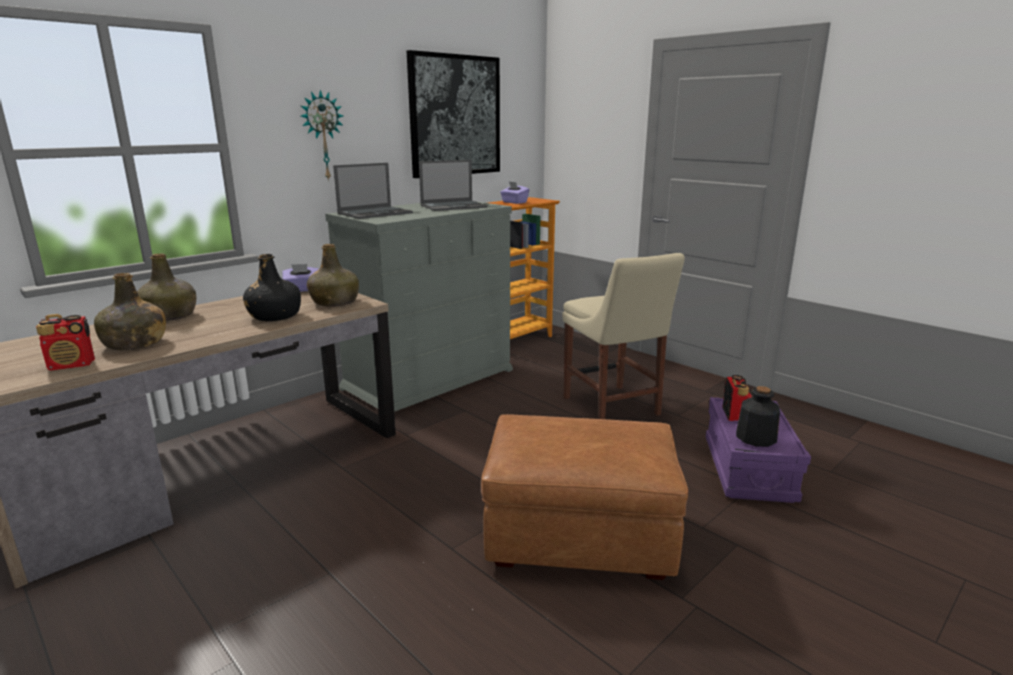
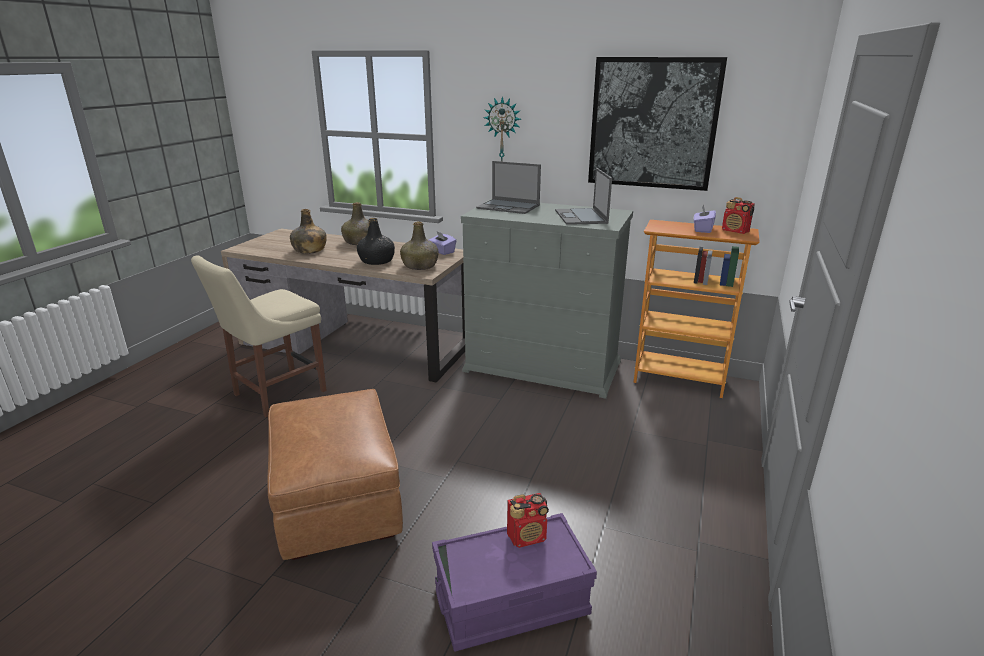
camera: 65 degrees right, 5 degrees up
radio [36,314,95,370] -> radio moved to [722,197,755,234]
laptop [419,160,488,211] -> laptop turned 45 degrees clockwise [555,168,612,225]
beige chair [562,253,685,419] -> beige chair moved to [191,255,327,417]
bottle [736,386,780,447] -> none

